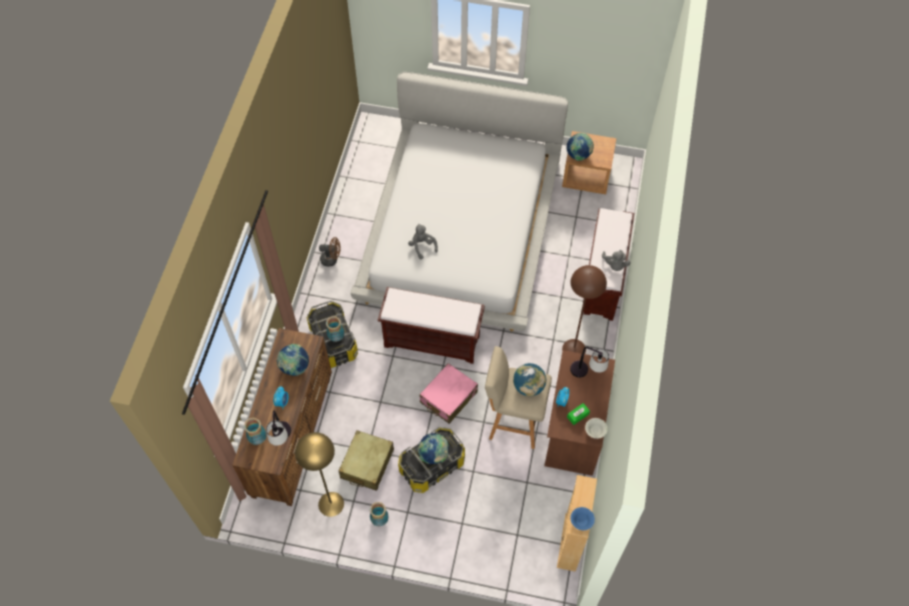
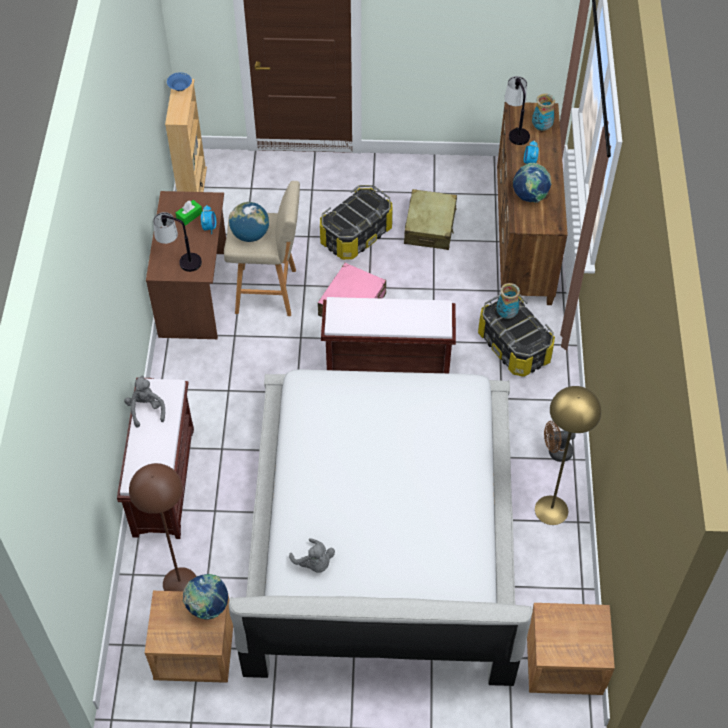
camera: 170 degrees right, 5 degrees down
yellow floor lamp [295,432,344,517] -> yellow floor lamp moved to [535,386,601,525]
vase [370,502,388,526] -> none
grey plush toy [408,224,438,259] -> grey plush toy moved to [289,538,335,573]
globe [418,433,449,464] -> none
brown floor lamp [562,265,607,354] -> brown floor lamp moved to [129,463,196,591]
white bowl [585,418,608,439] -> none
none -> brown nightstand [527,603,615,695]

